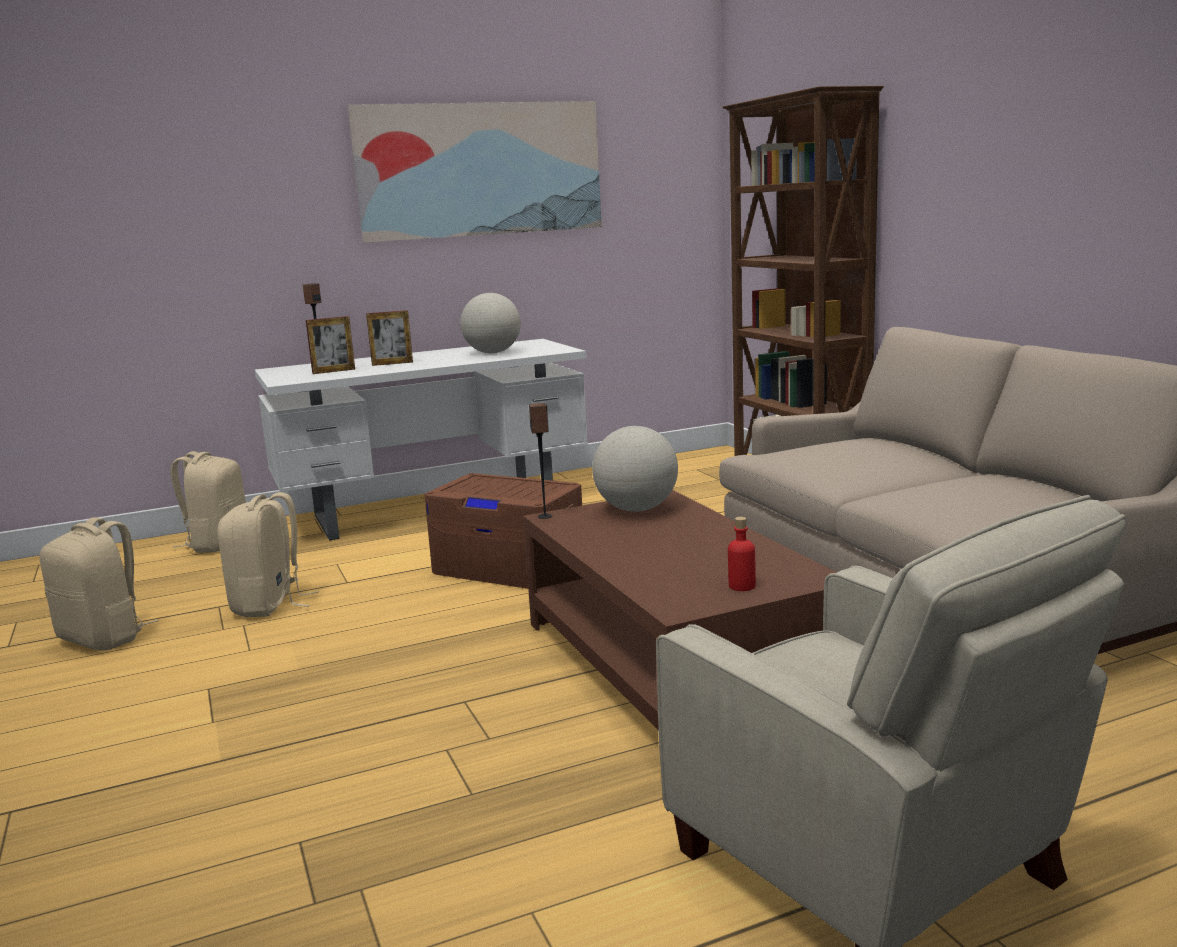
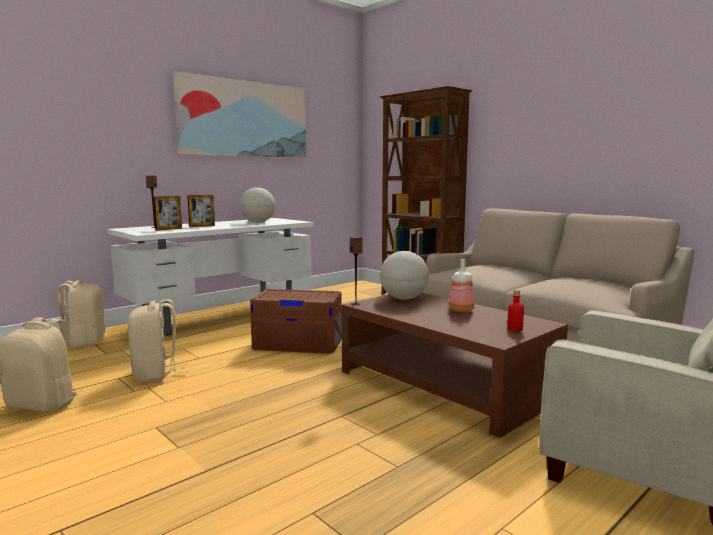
camera: 20 degrees left, 5 degrees down
none -> bottle [449,259,475,312]

